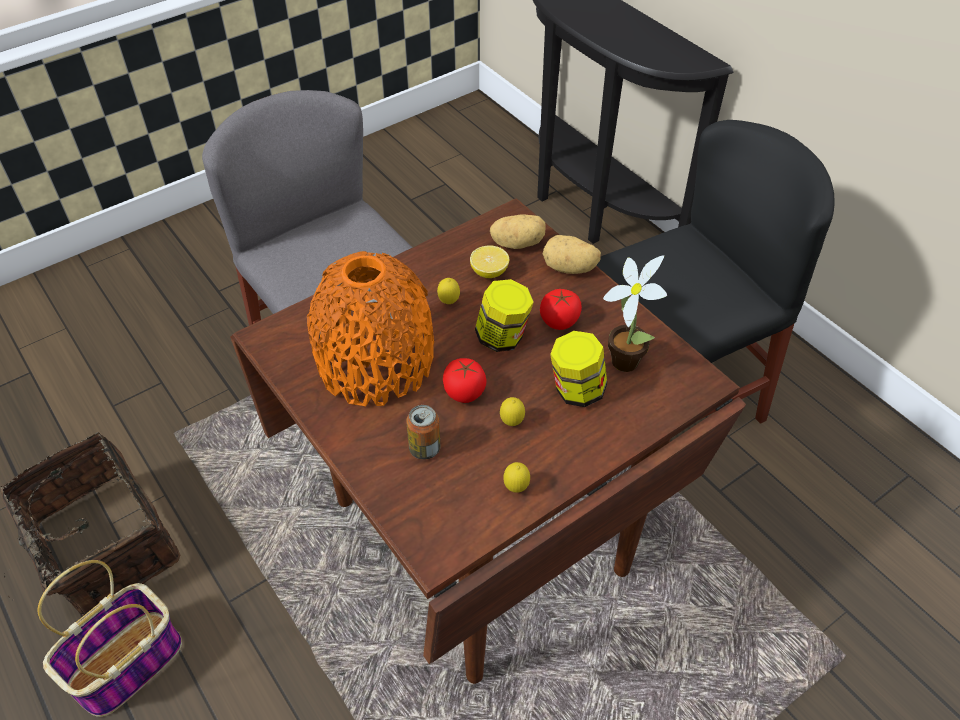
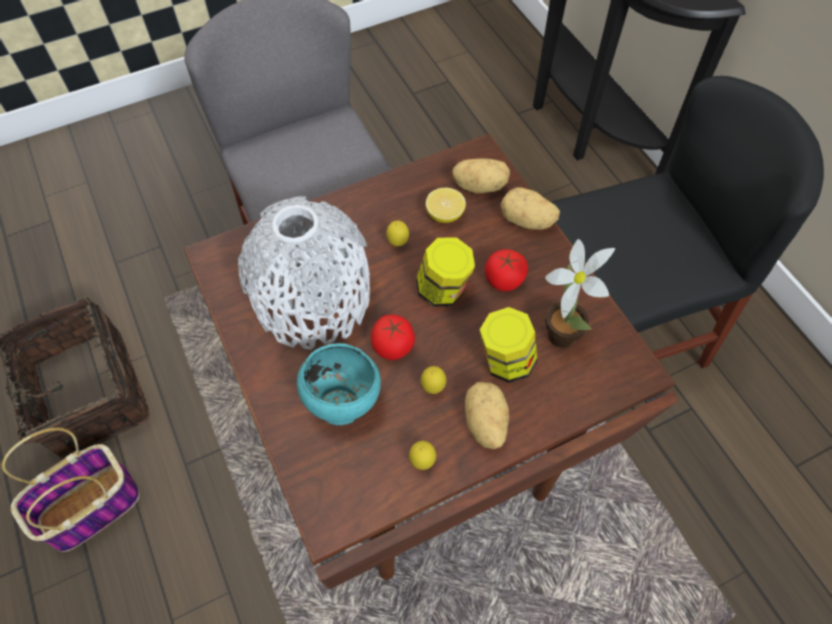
camera: 10 degrees right, 10 degrees up
orange vase [307,251,434,406] -> white vase [238,196,370,350]
can [406,405,440,460] -> turquoise bowl [297,343,381,425]
none -> potato [465,382,509,449]

